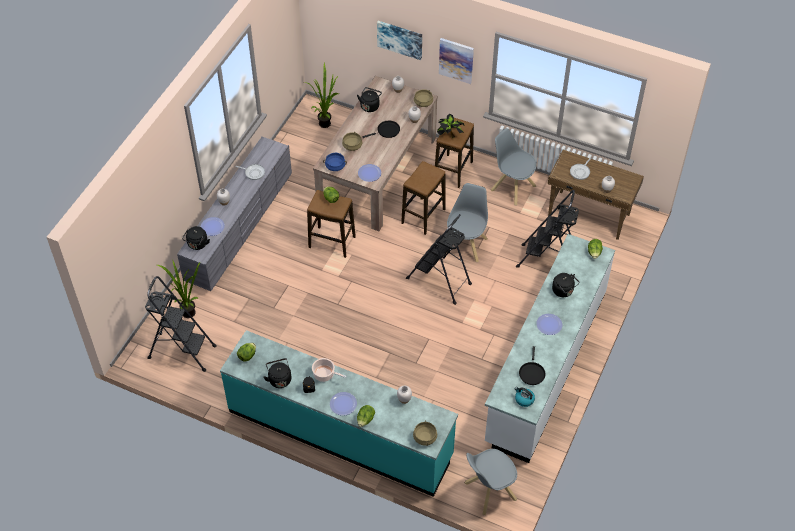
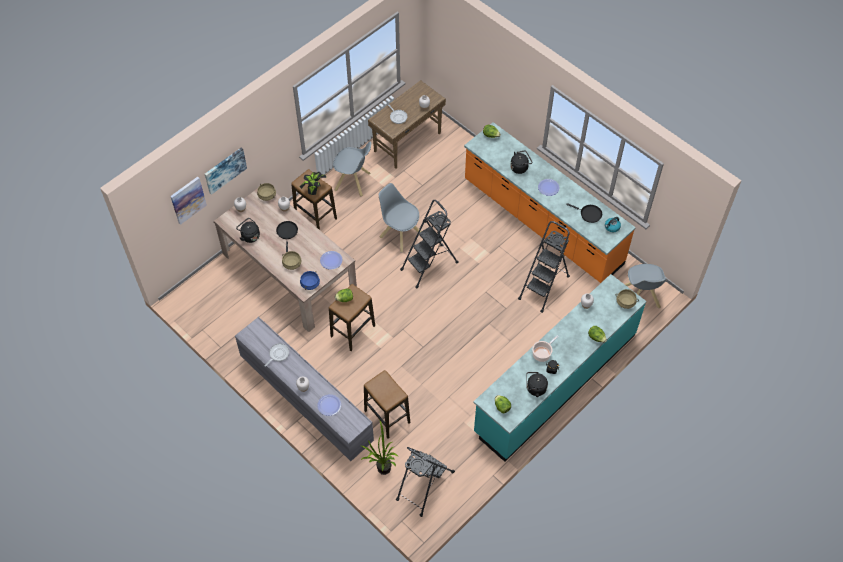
camera: 70 degrees left, 5 degrees up
black kettle [182,226,210,250] -> none
potted plant [304,63,339,128] -> none
plate [330,392,357,416] -> none
stool [401,161,446,235] -> stool moved to [364,370,410,439]
picture [439,38,474,84] -> picture moved to [170,177,207,225]
white counter [485,234,615,463] -> orange counter [464,122,636,283]
grey chair [491,128,536,206] -> grey chair turned 135 degrees counterclockwise [333,141,372,196]
step ladder [516,190,579,268] -> step ladder moved to [518,221,570,313]

